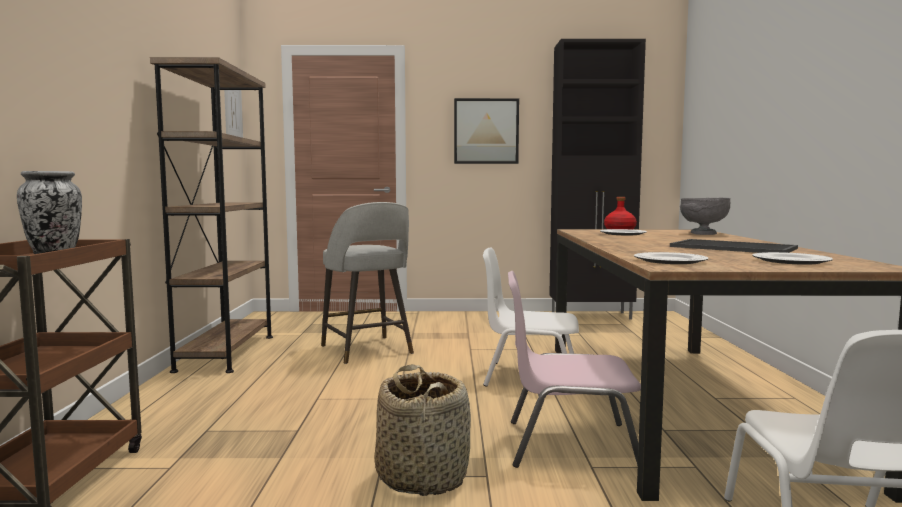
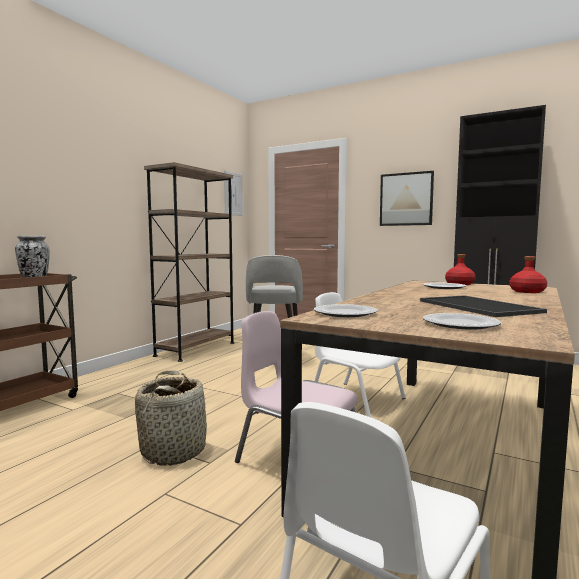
camera: 30 degrees right, 0 degrees up
grey bowl [680,198,731,235] -> red bottle [510,256,547,293]

